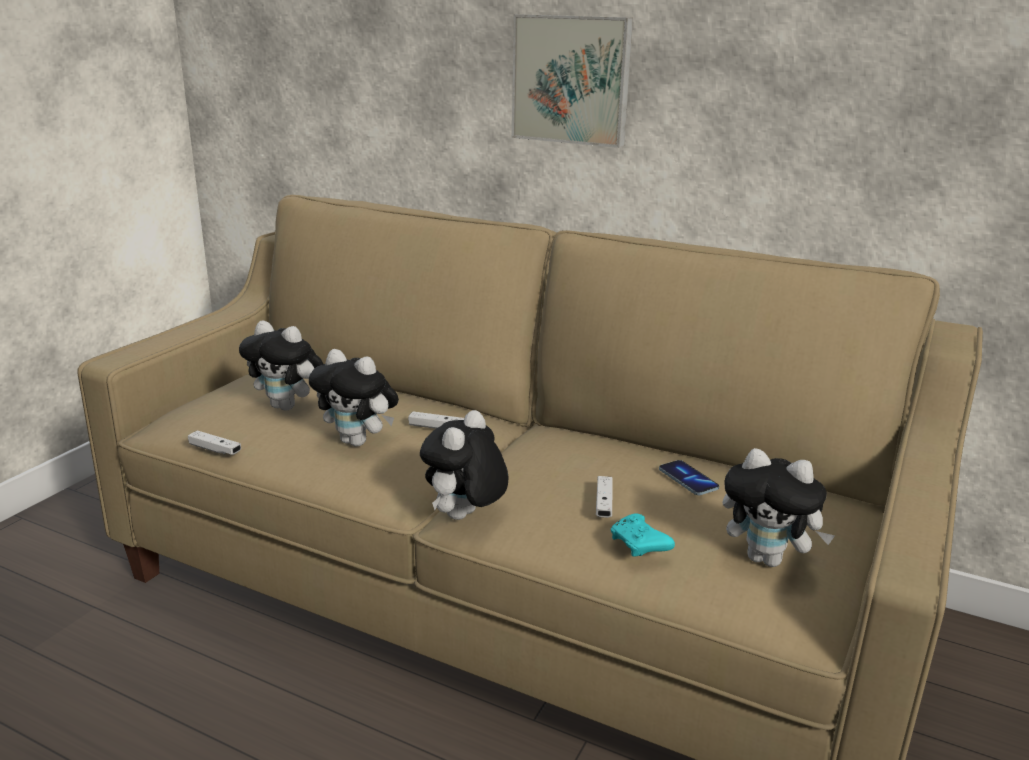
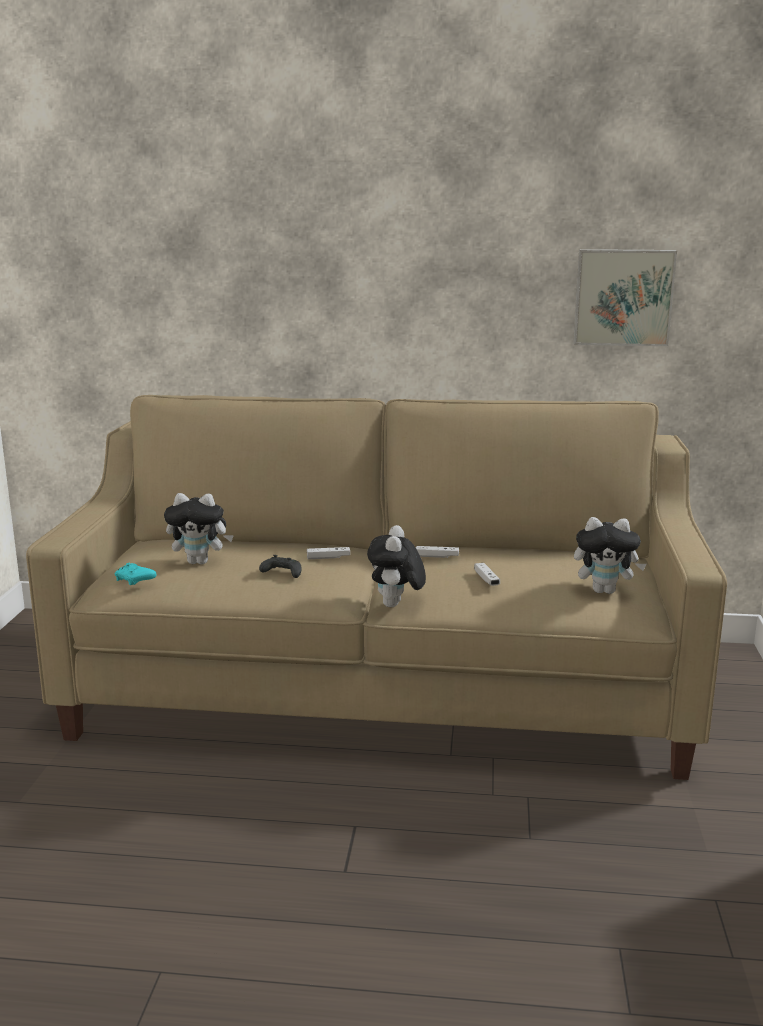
camera: 20 degrees left, 5 degrees down
white game controller [188,430,241,455] -> white game controller moved to [416,546,459,558]
plush toy [309,349,399,447] -> black game controller [259,555,301,578]
picture [512,14,633,148] -> picture moved to [573,249,677,346]
turquoise game controller [611,513,675,557] -> turquoise game controller moved to [114,563,157,585]
phone [659,460,719,495] -> none

